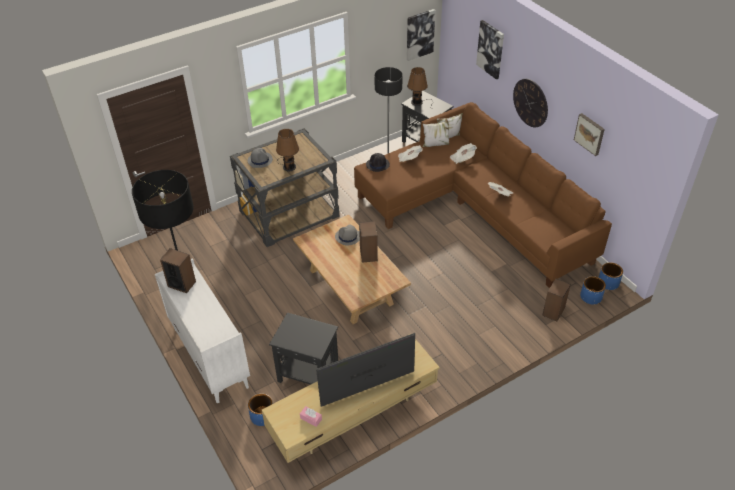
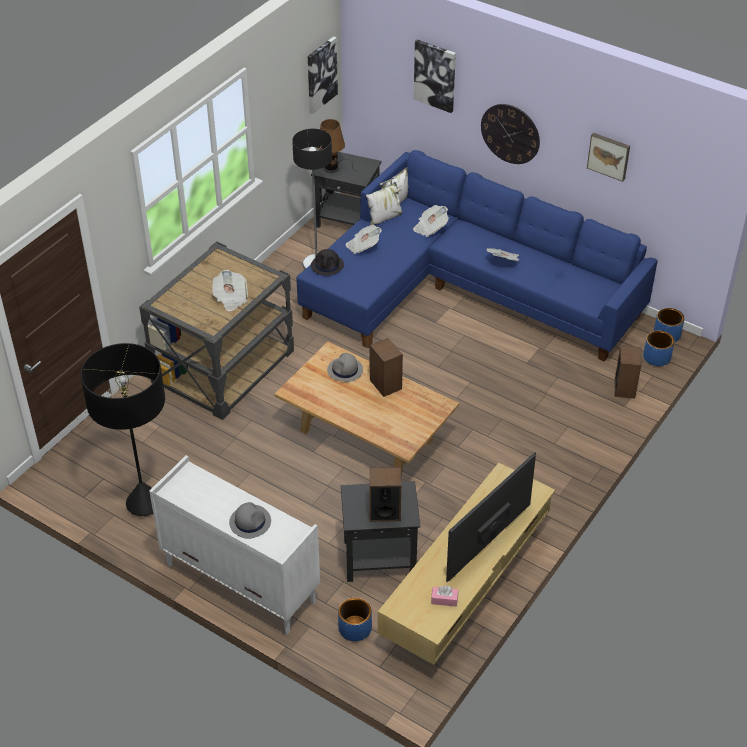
camera: 25 degrees left, 0 degrees up
speaker [160,248,196,293] -> speaker moved to [369,467,401,521]
grey hat [248,148,273,168] -> grey hat moved to [229,502,271,539]
brown table lamp [276,129,299,171] -> newspaper [212,270,248,312]
brown sofa [354,102,612,288] -> blue sofa [297,150,658,362]

